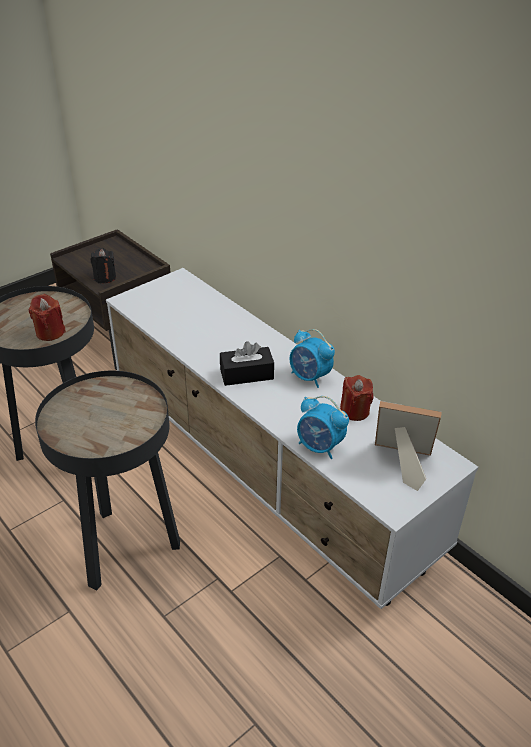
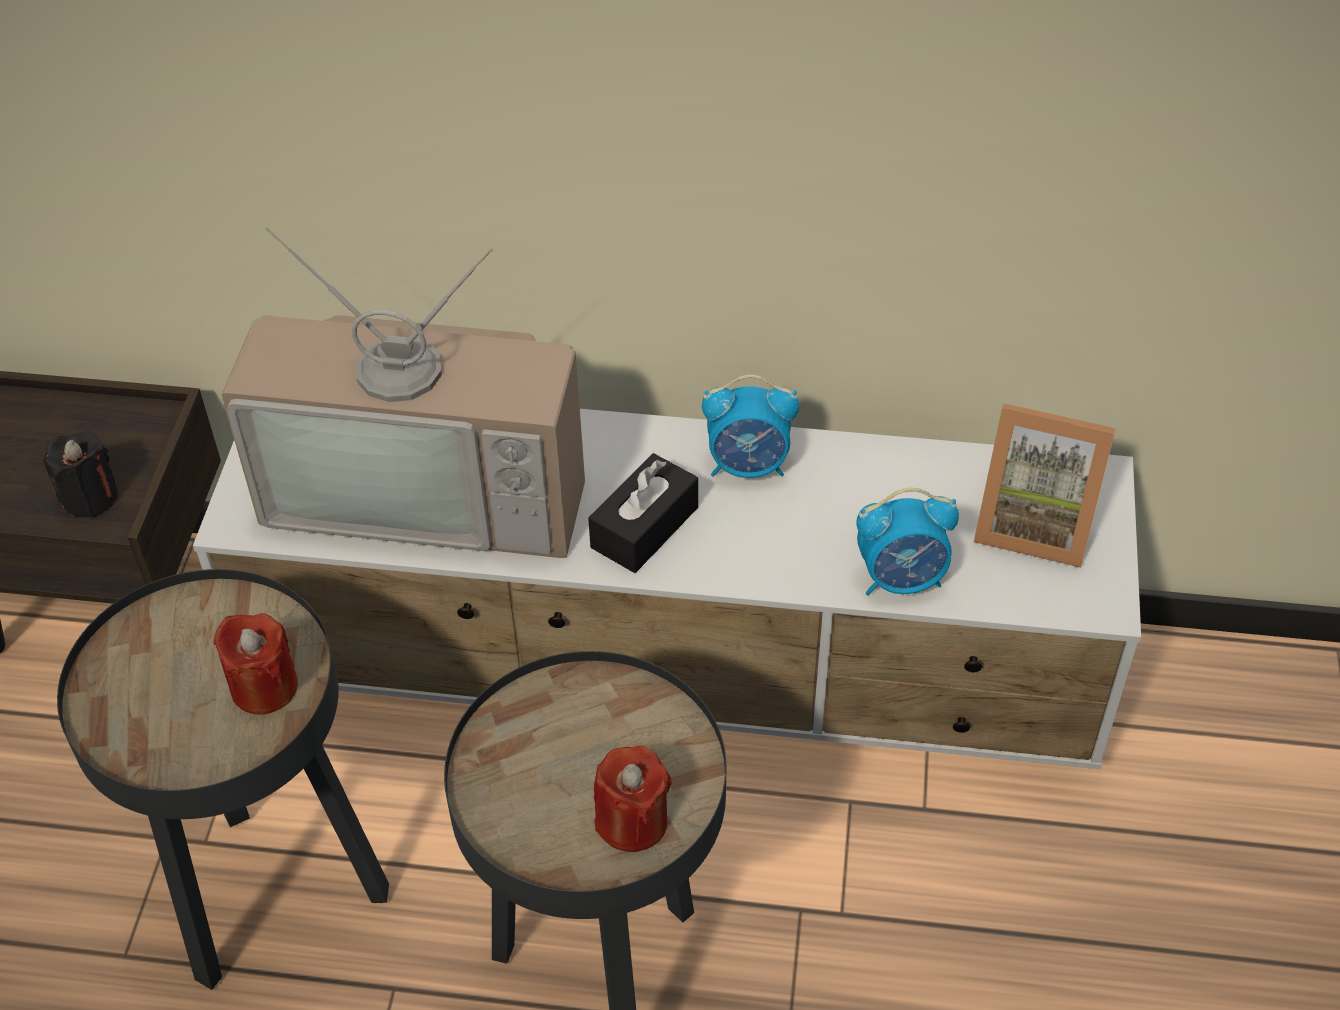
camera: 40 degrees left, 10 degrees up
red candle [340,375,373,421] -> red candle moved to [594,745,672,852]
picture frame [375,401,442,491] -> picture frame turned 135 degrees counterclockwise [974,403,1116,568]
none -> television [221,227,585,558]

